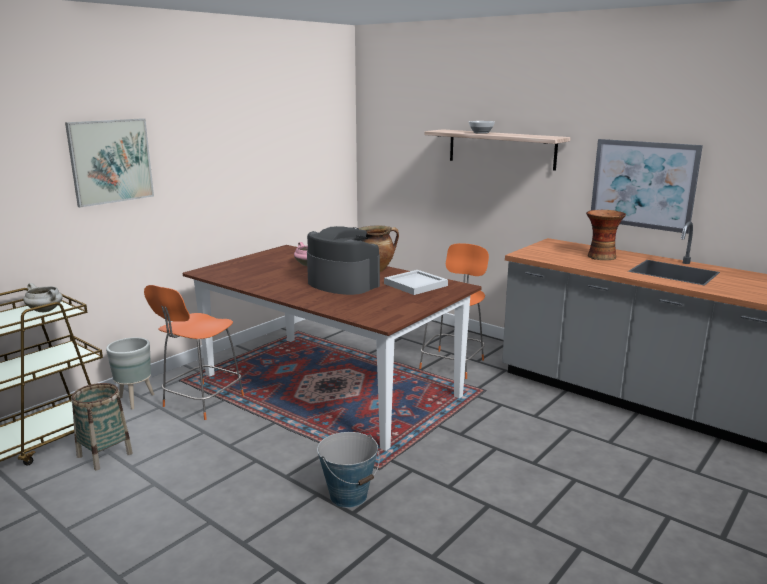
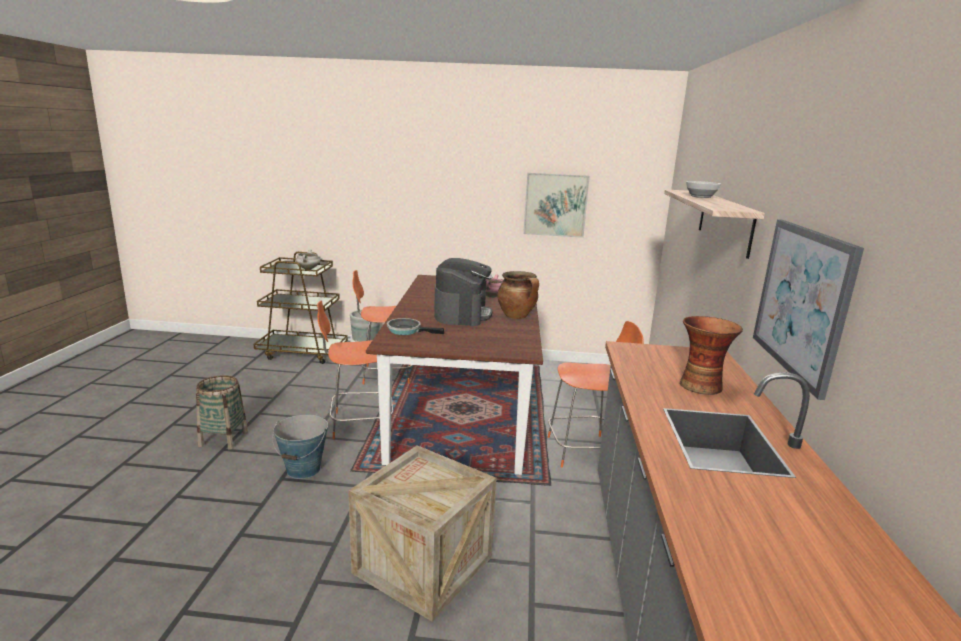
camera: 55 degrees right, 0 degrees up
picture [65,118,154,207] -> picture moved to [523,173,590,238]
basket [71,383,133,470] -> basket moved to [196,375,248,450]
white tray [384,270,448,295] -> none
none -> orange chair [317,301,393,439]
none -> crate [348,445,497,622]
none -> frying pan [387,318,444,335]

